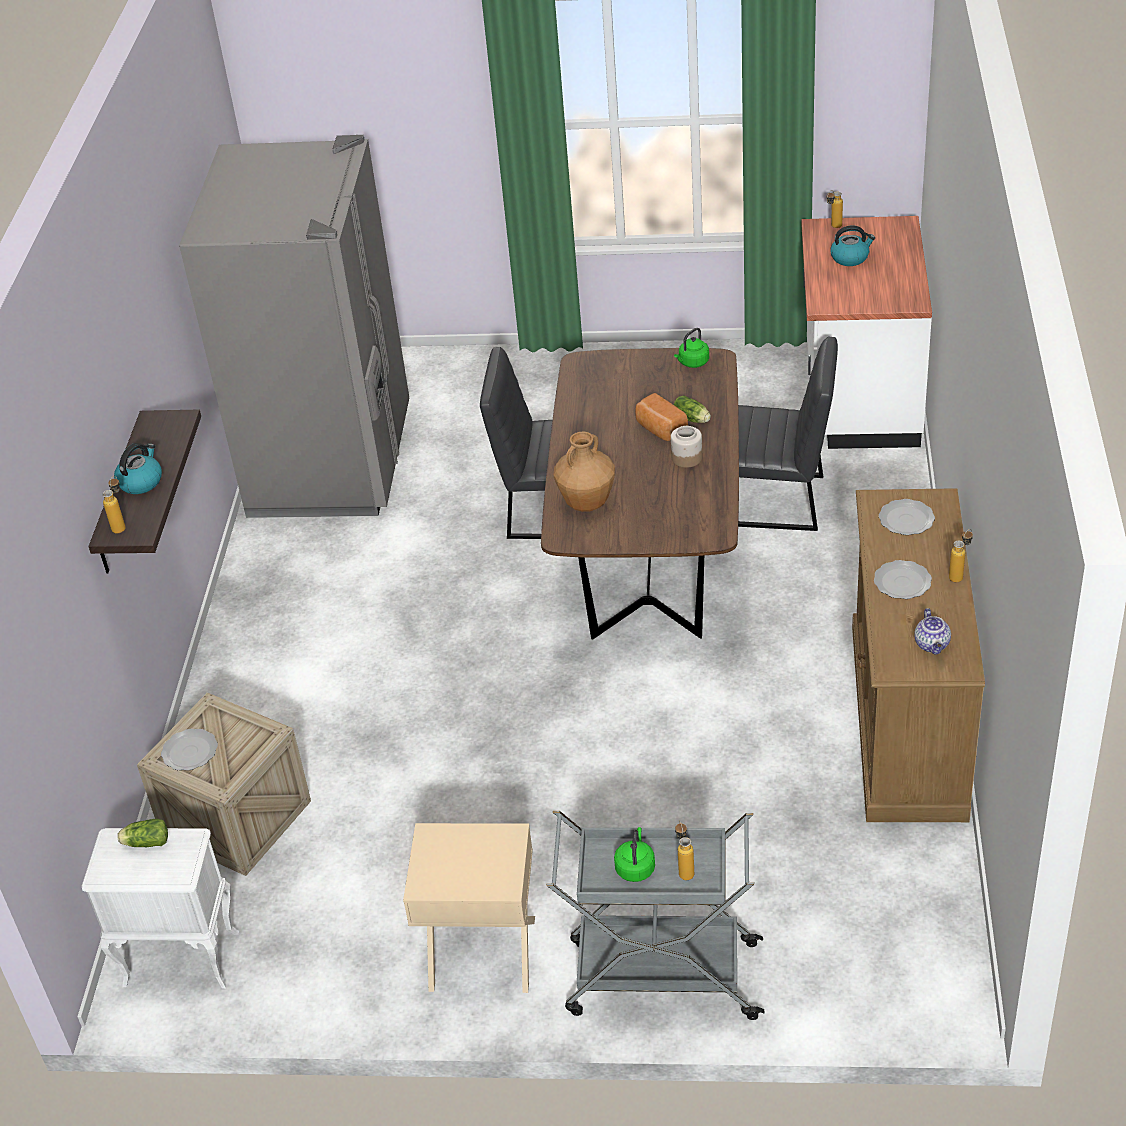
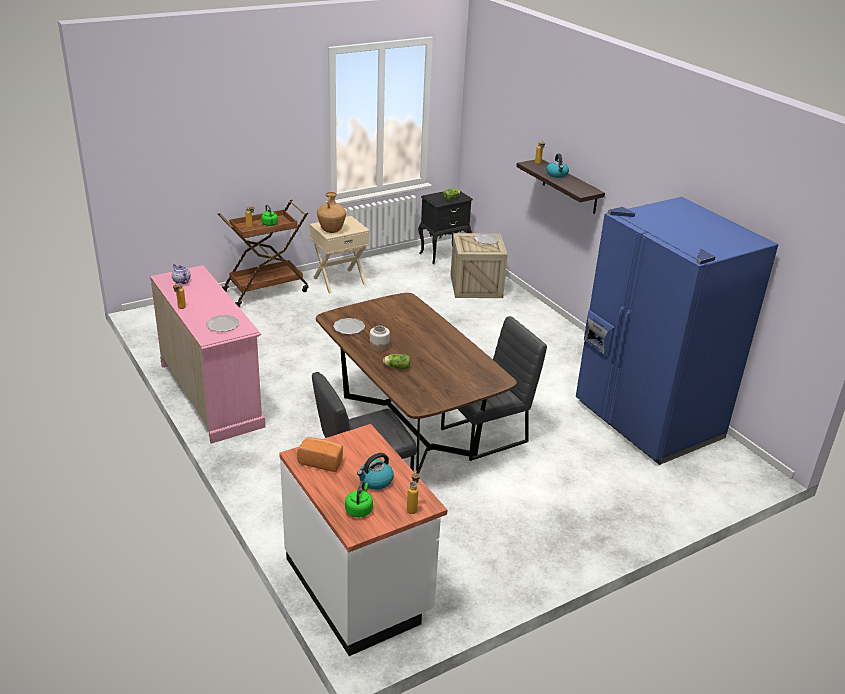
camera: 140 degrees right, 10 degrees down
white nightstand [82,828,239,988] -> black nightstand [418,190,473,264]
grey fridge [179,135,409,518] -> blue fridge [576,197,778,465]
grey cart [546,811,764,1020] -> brown cart [218,200,309,308]
brown vase [554,432,615,512] -> brown vase moved to [317,192,346,233]
bread [635,393,688,441] -> bread moved to [297,437,343,472]
green kettle [674,328,709,368] -> green kettle moved to [345,481,373,517]
brown cabinet [852,488,985,822] -> pink cabinet [150,265,265,444]
plate [874,560,932,599] -> plate moved to [333,318,365,334]

